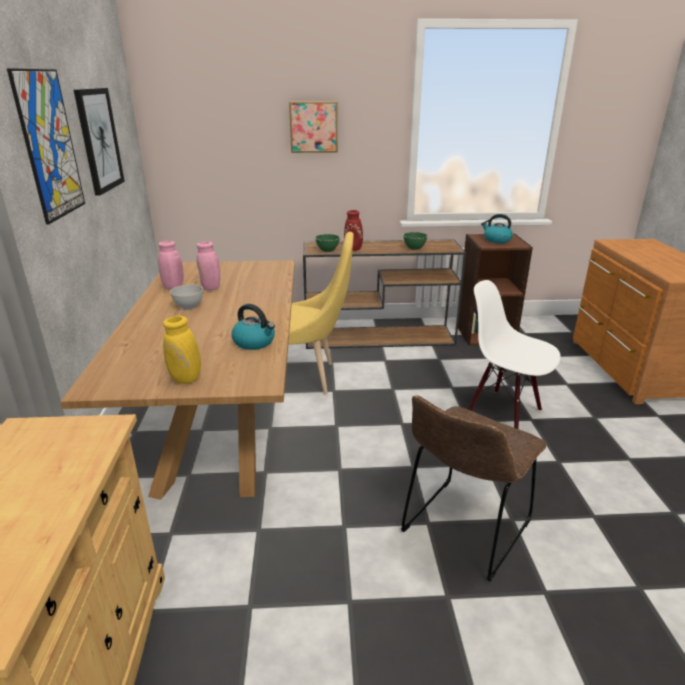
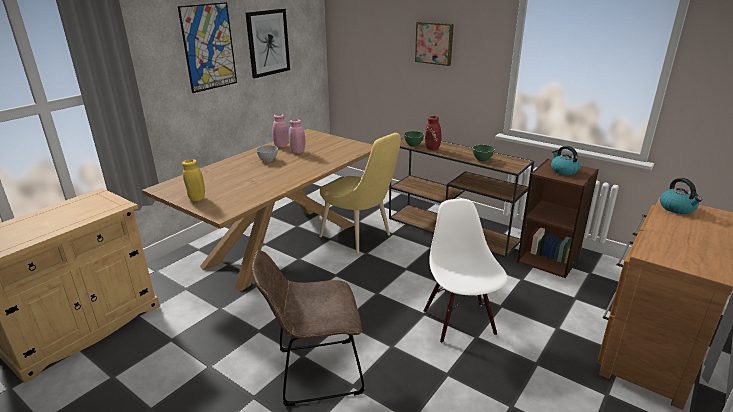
camera: 40 degrees right, 0 degrees up
kettle [231,304,275,350] -> kettle moved to [660,178,702,214]

